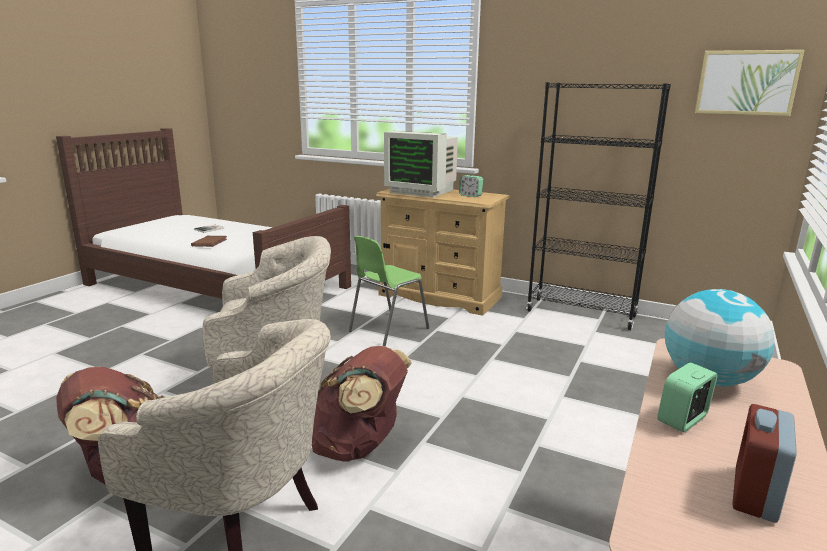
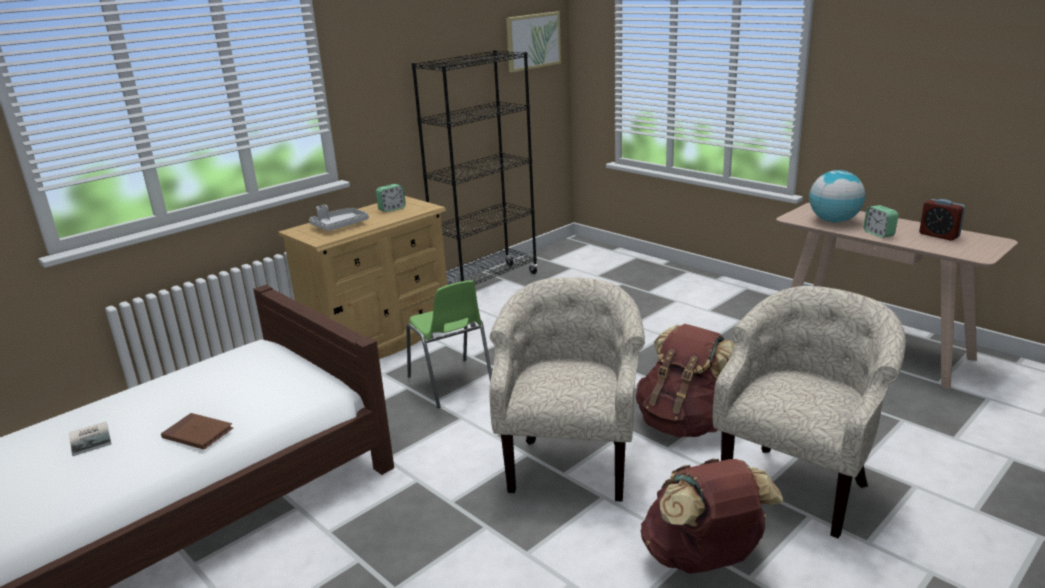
camera: 70 degrees left, 5 degrees up
monitor [384,131,458,198] -> grey tray [309,205,369,231]

